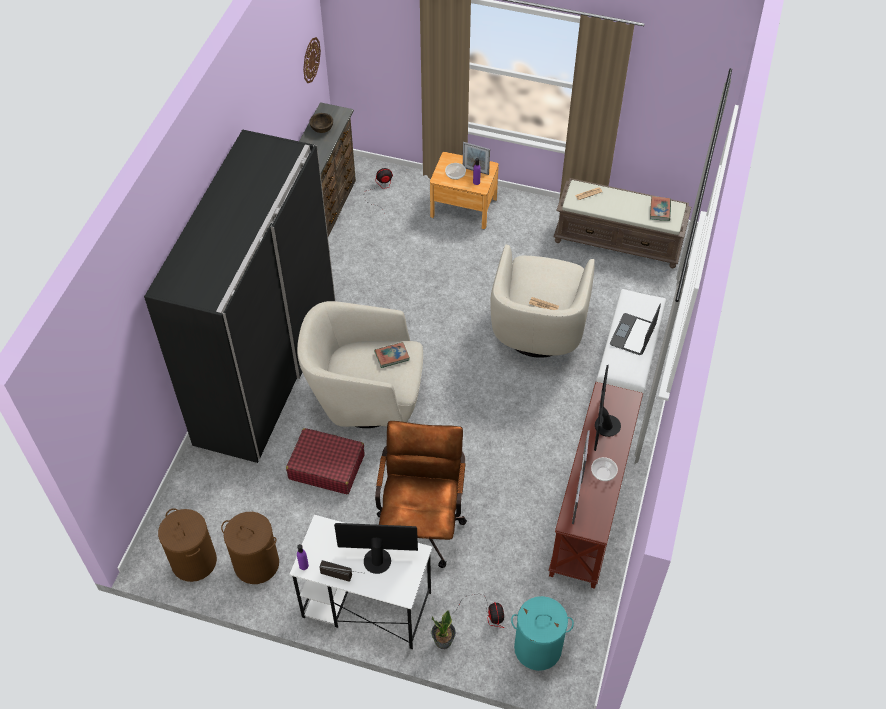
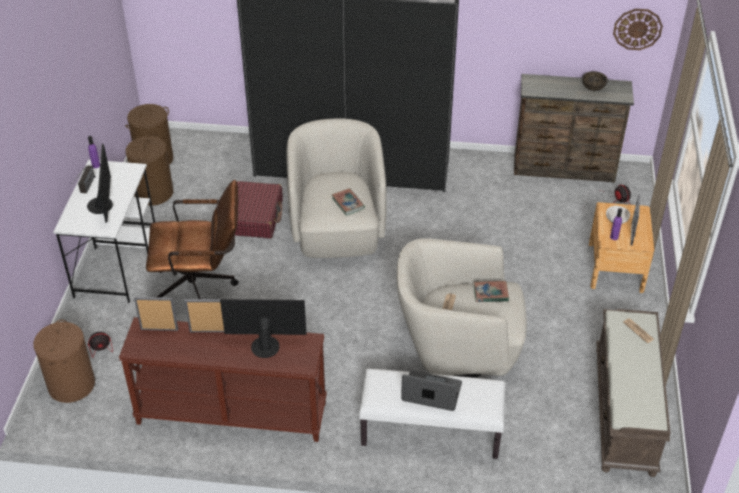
camera: 80 degrees right, 10 degrees down
potted plant [431,611,456,649] -> none
turquoise laundry basket [511,596,574,671] -> brown laundry basket [33,320,95,403]
bowl [591,457,618,481] -> none
book [650,196,671,221] -> book moved to [474,281,509,302]

